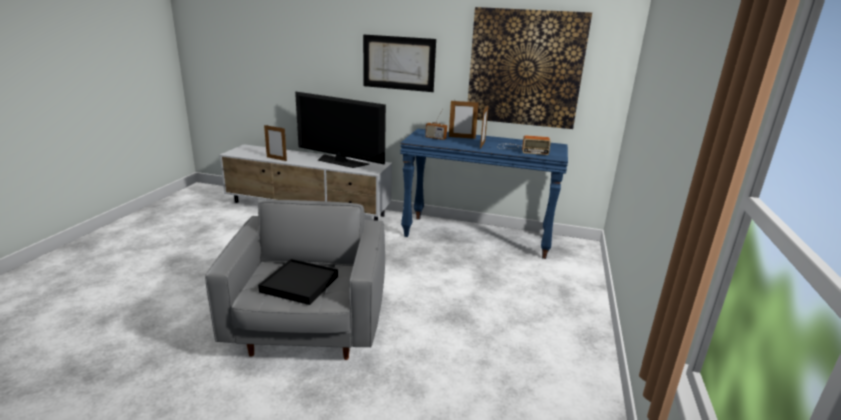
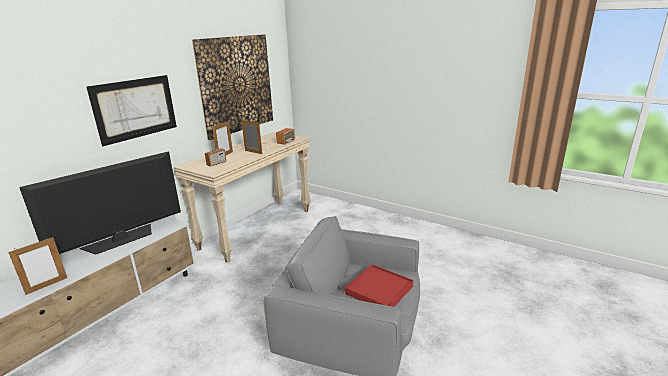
camera: 70 degrees left, 0 degrees up
black tray [258,259,338,305] -> red tray [345,264,413,307]
blue console table [400,129,568,259] -> beige console table [174,132,311,263]

